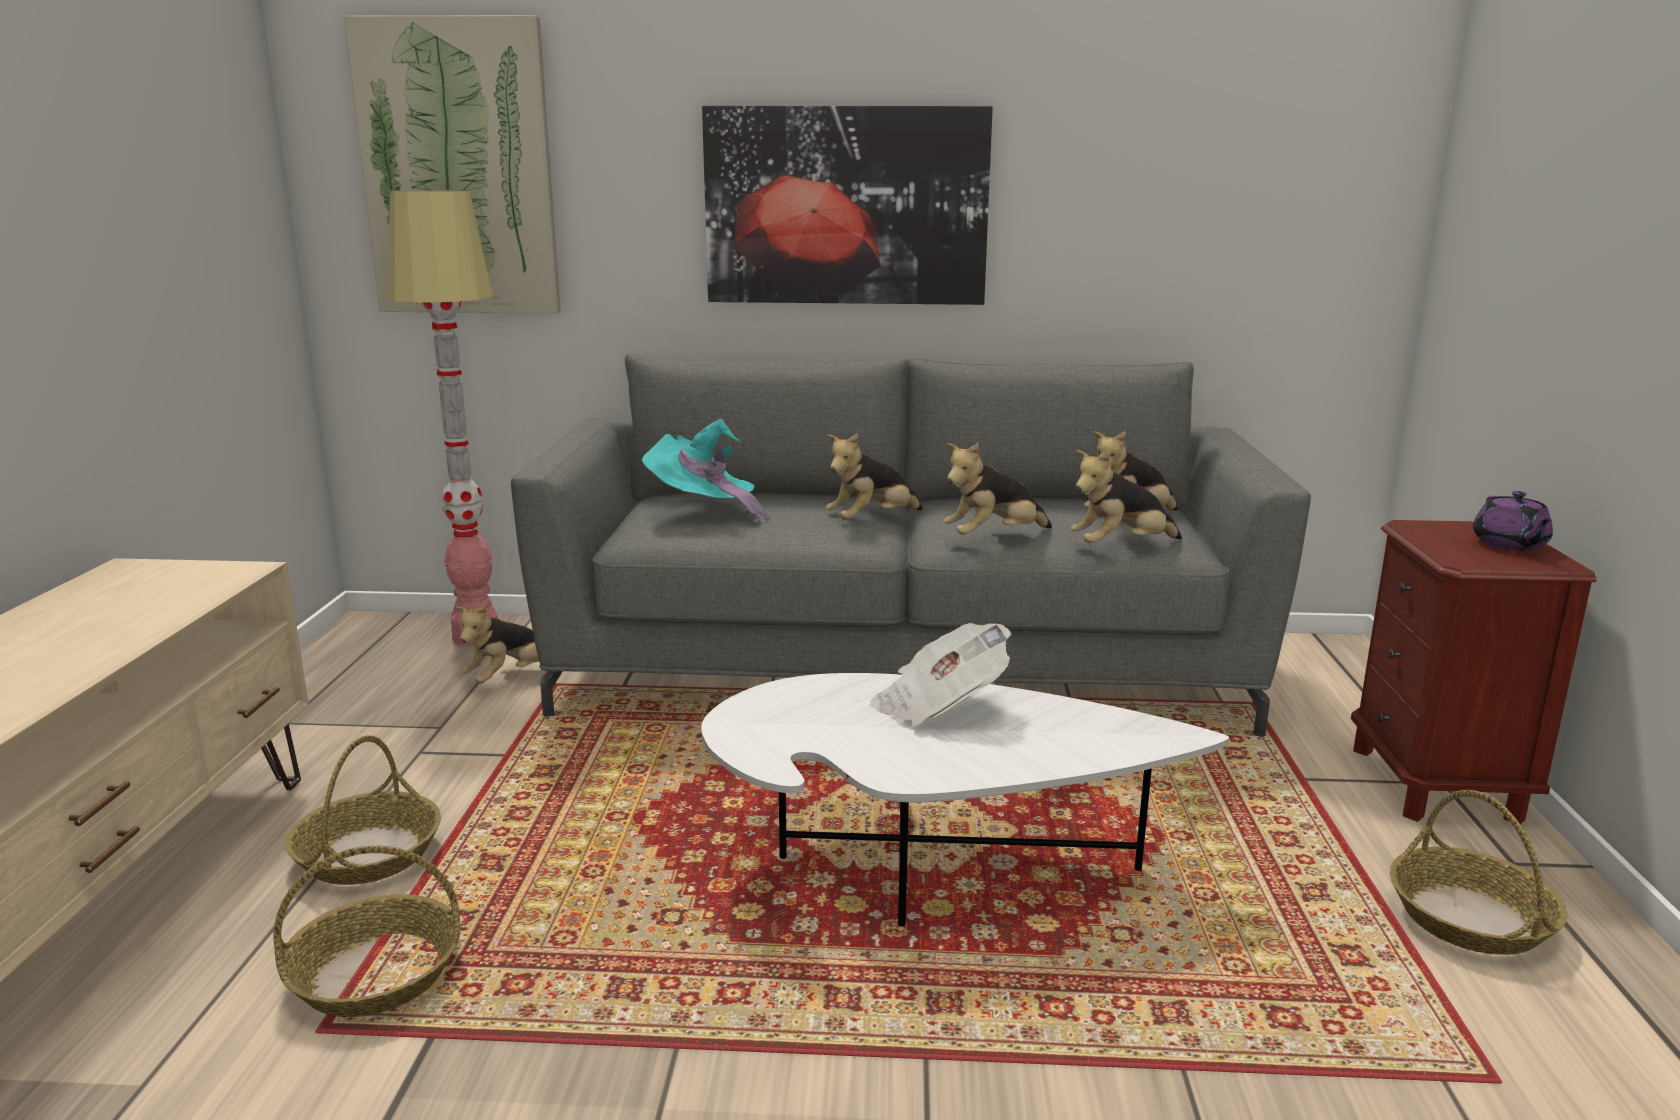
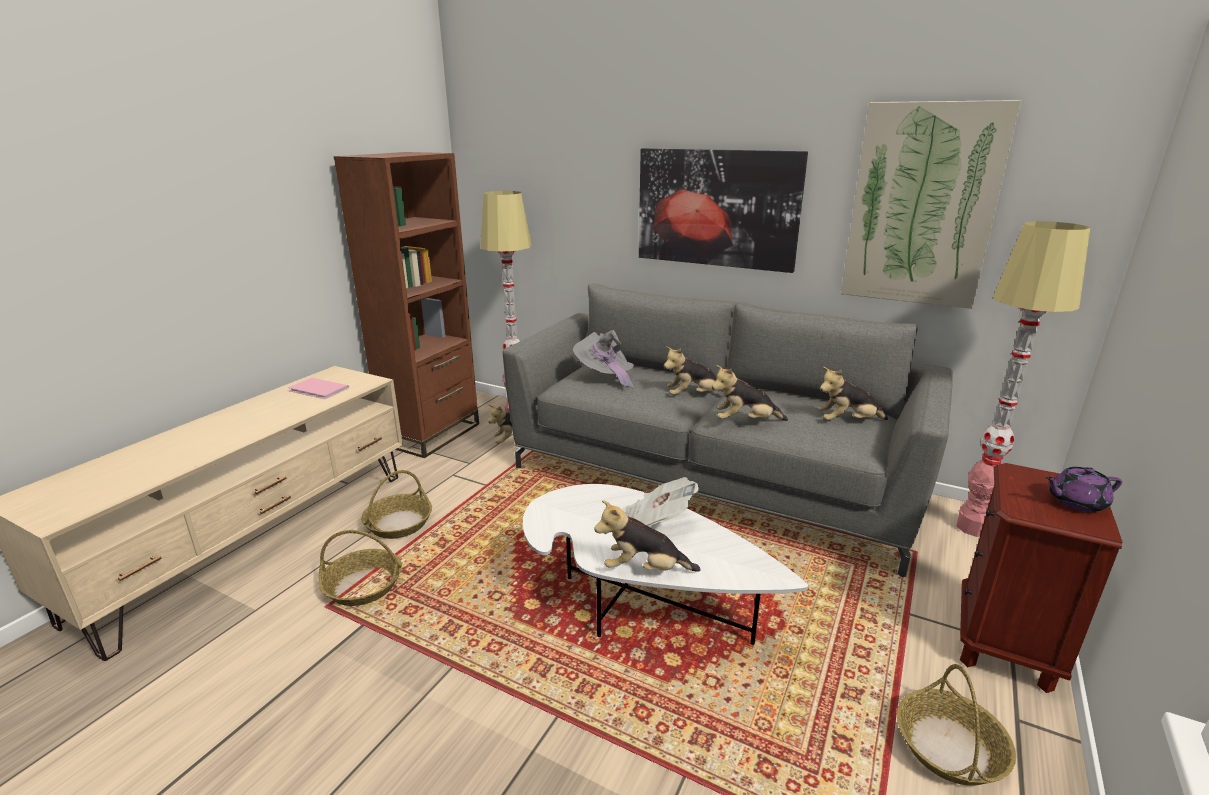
camera: 25 degrees right, 5 degrees up
picture [344,15,561,314] -> picture moved to [841,100,1021,309]
turquoise hat [642,419,770,524] -> grey hat [573,330,634,390]
plush toy [1071,450,1182,543] -> plush toy moved to [594,500,701,571]
purple teapot [1473,491,1553,551] -> purple teapot turned 60 degrees clockwise [1045,467,1122,512]
none -> pink book [288,378,349,399]
none -> brown bookcase [334,152,479,458]
none -> floor lamp [956,221,1090,537]

